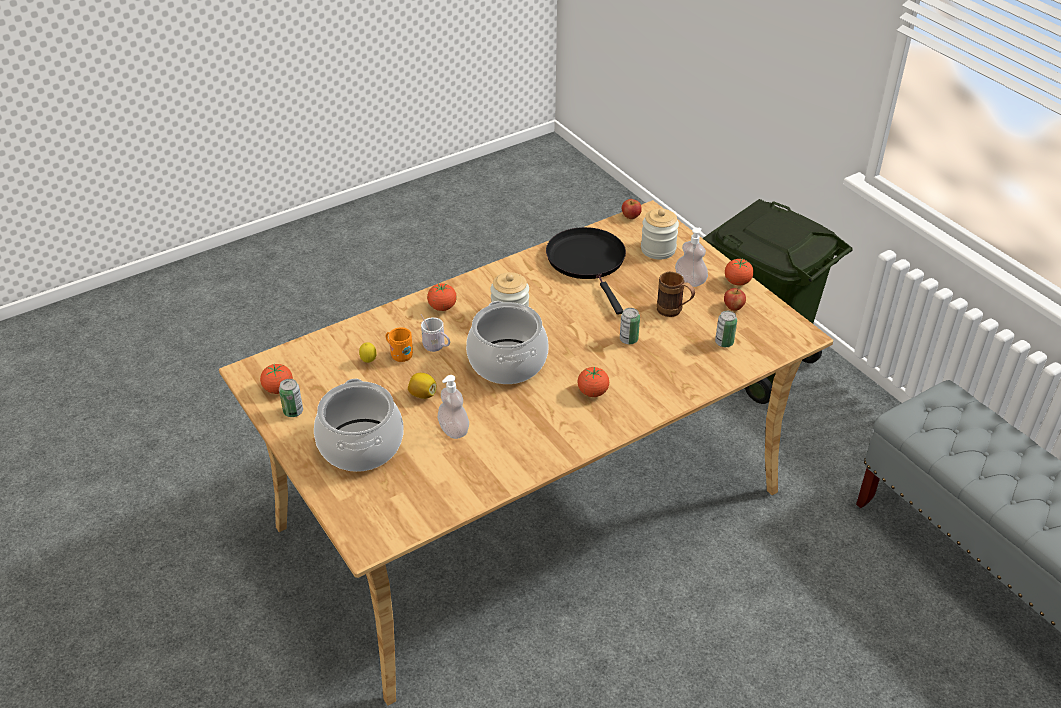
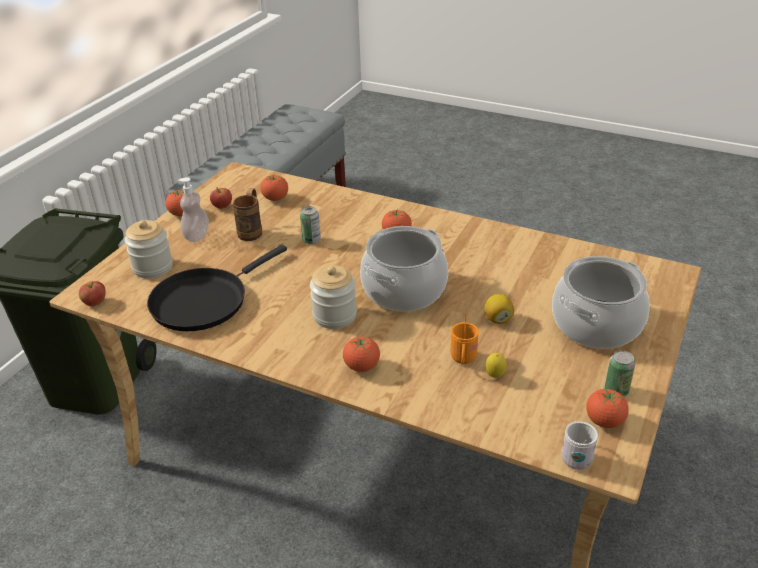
camera: 120 degrees left, 5 degrees down
white mug [421,314,450,352] -> white mug moved to [562,421,598,470]
soap dispenser [438,375,469,439] -> none
can [715,311,737,347] -> tomato [260,175,288,201]

